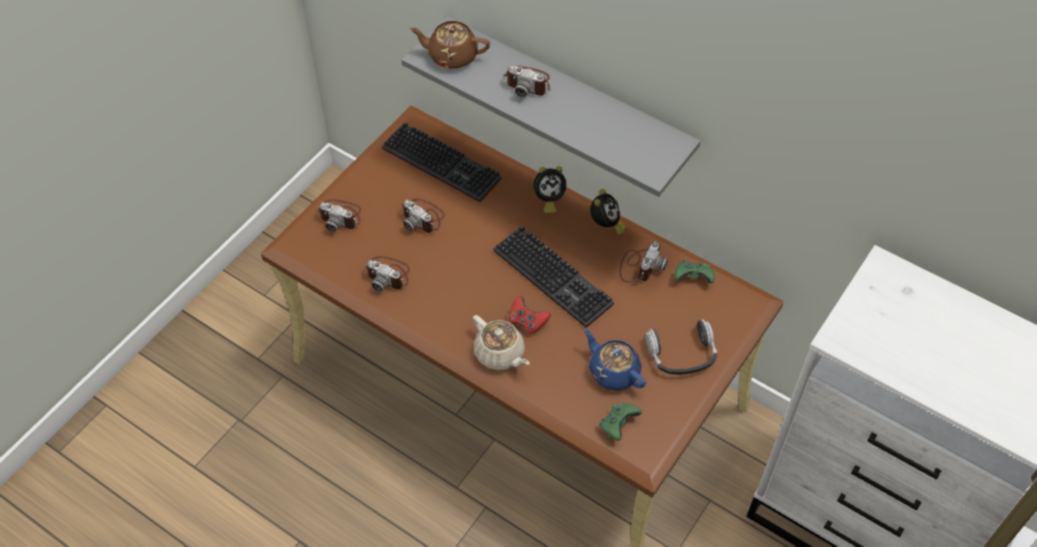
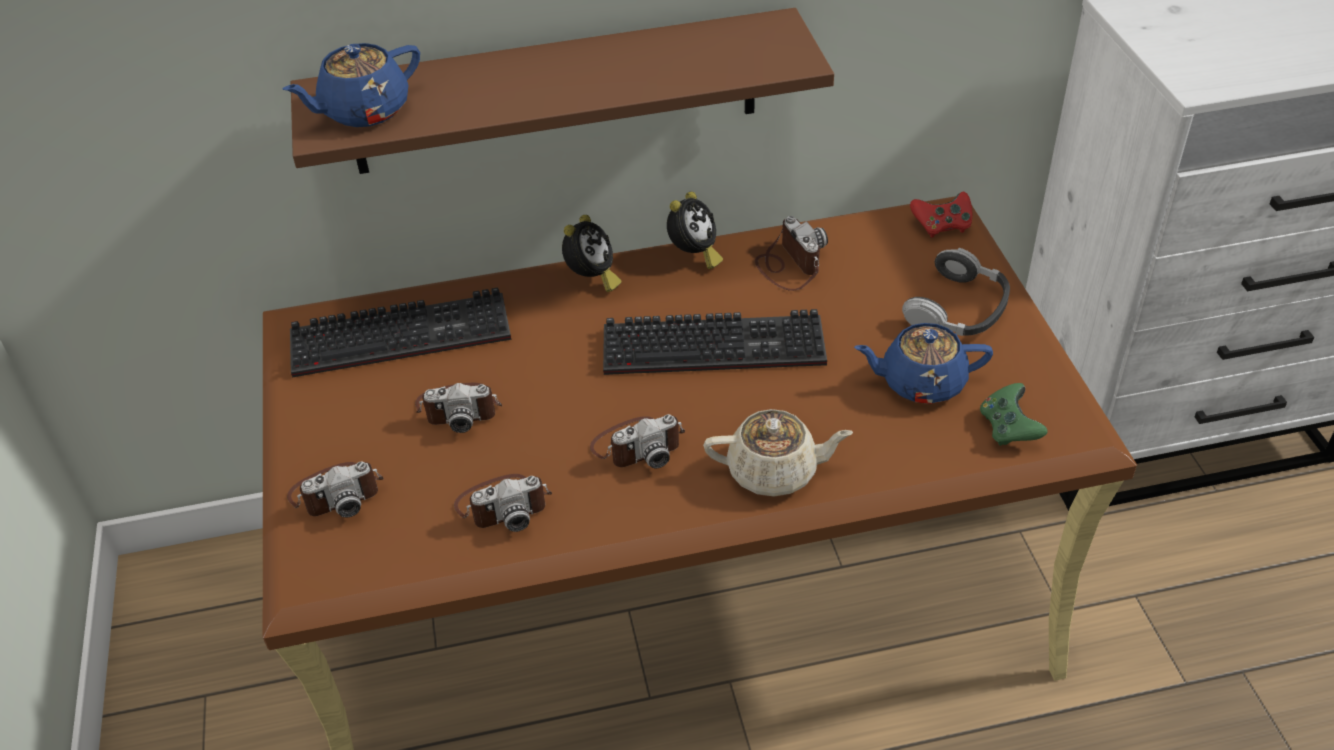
camera: 45 degrees left, 10 degrees down
grey shelf [402,16,701,197] -> brown shelf [291,8,834,174]
brown teapot [409,21,490,69] -> blue teapot [282,43,420,127]
camera [503,65,550,97] -> camera moved to [590,414,685,469]
red game controller [509,296,551,334] -> red game controller moved to [910,192,972,238]
alarm clock [590,189,626,235] -> alarm clock turned 60 degrees clockwise [667,192,723,269]
green game controller [675,260,715,283] -> none

